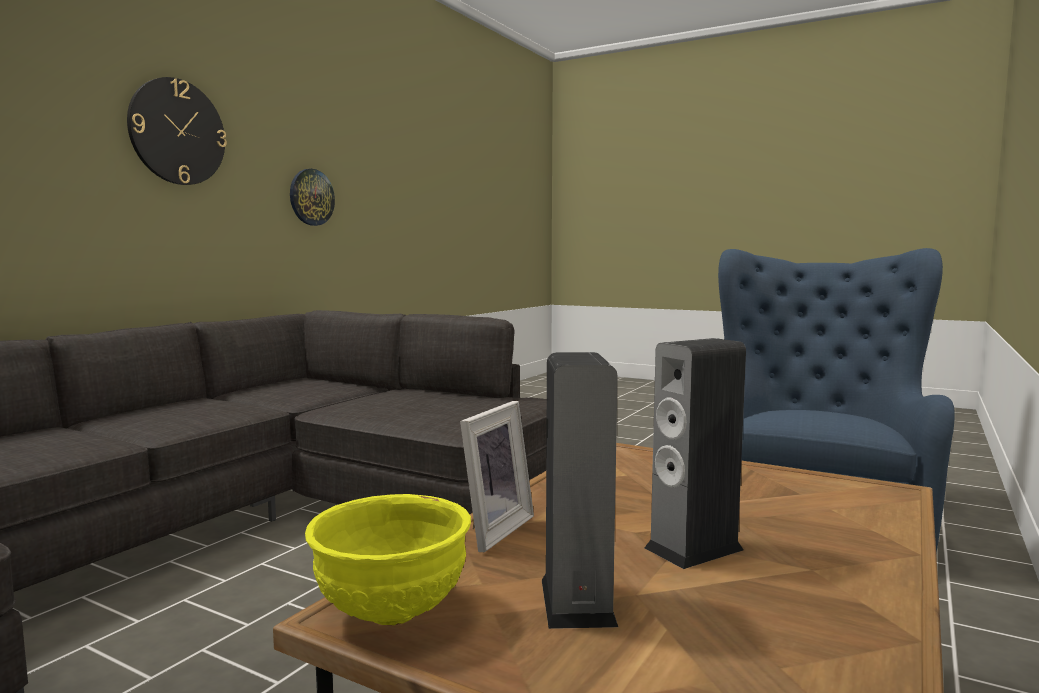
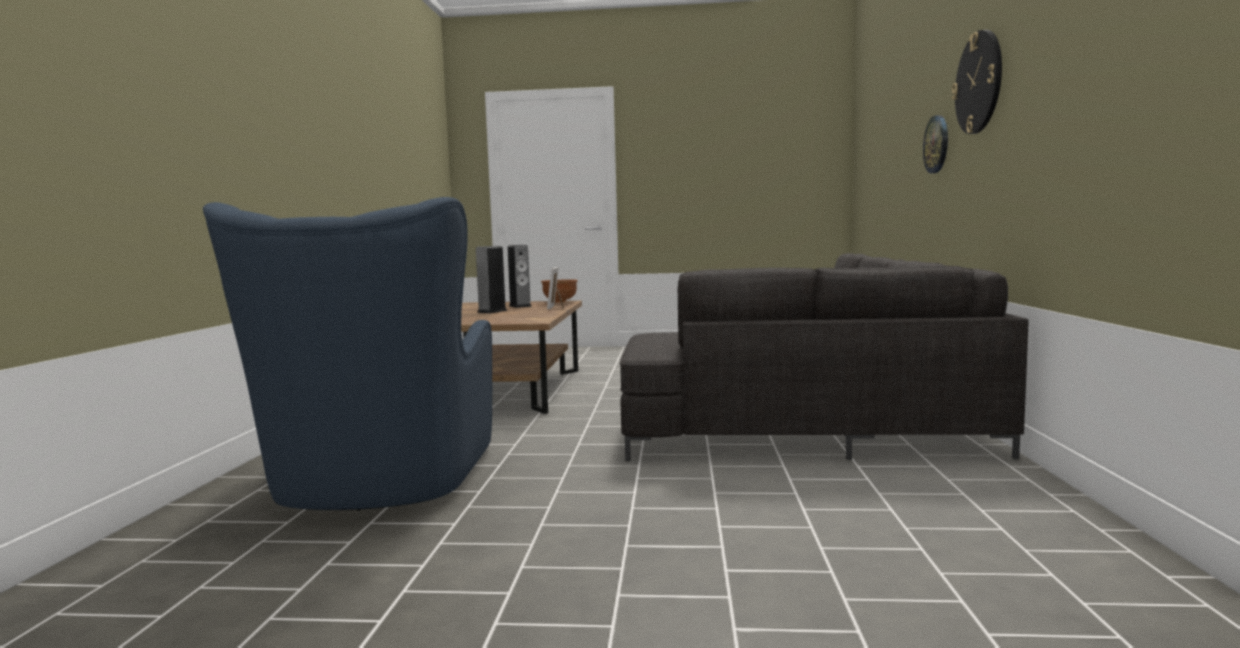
camera: 155 degrees right, 0 degrees up
wall clock [290,169,335,226] -> wall clock moved to [923,115,948,173]
yellow bowl [305,494,471,625] -> brown bowl [541,279,578,303]

